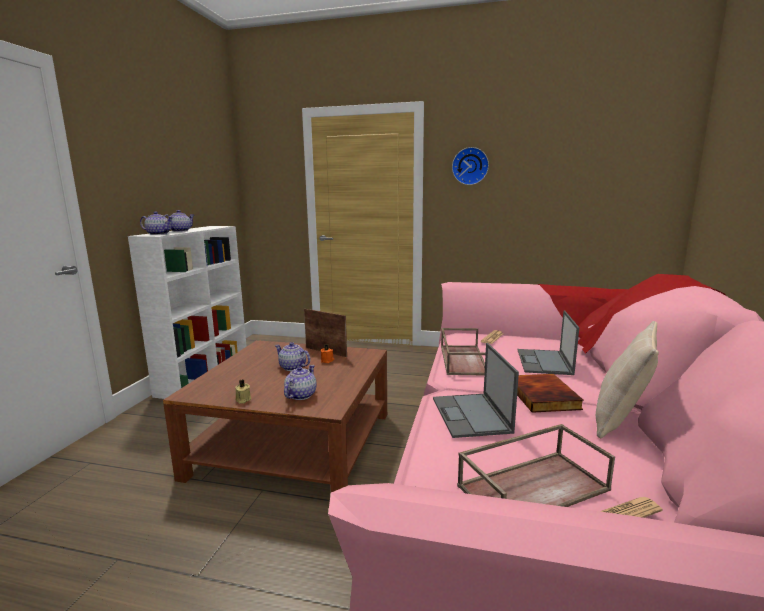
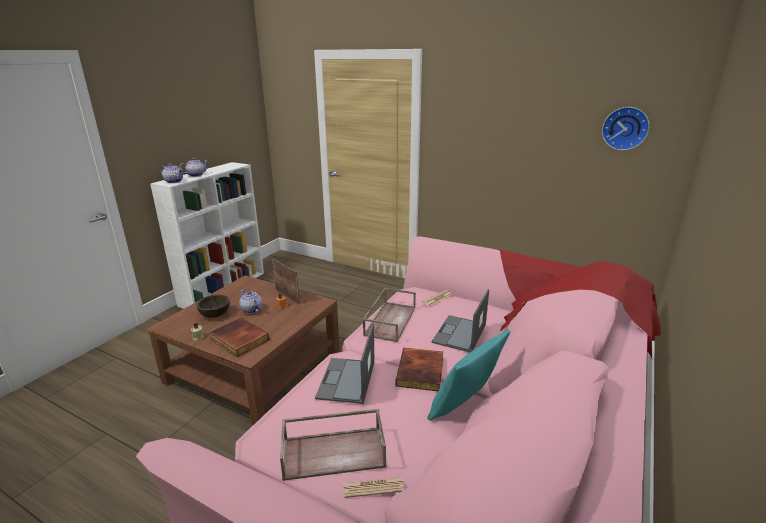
camera: 15 degrees right, 10 degrees up
teapot [284,365,317,400] -> book [209,318,269,357]
wall clock [452,147,489,185] -> wall clock moved to [602,107,650,150]
beige pillow [596,321,659,438] -> turquoise pillow [427,329,510,421]
none -> brown bowl [196,295,230,318]

